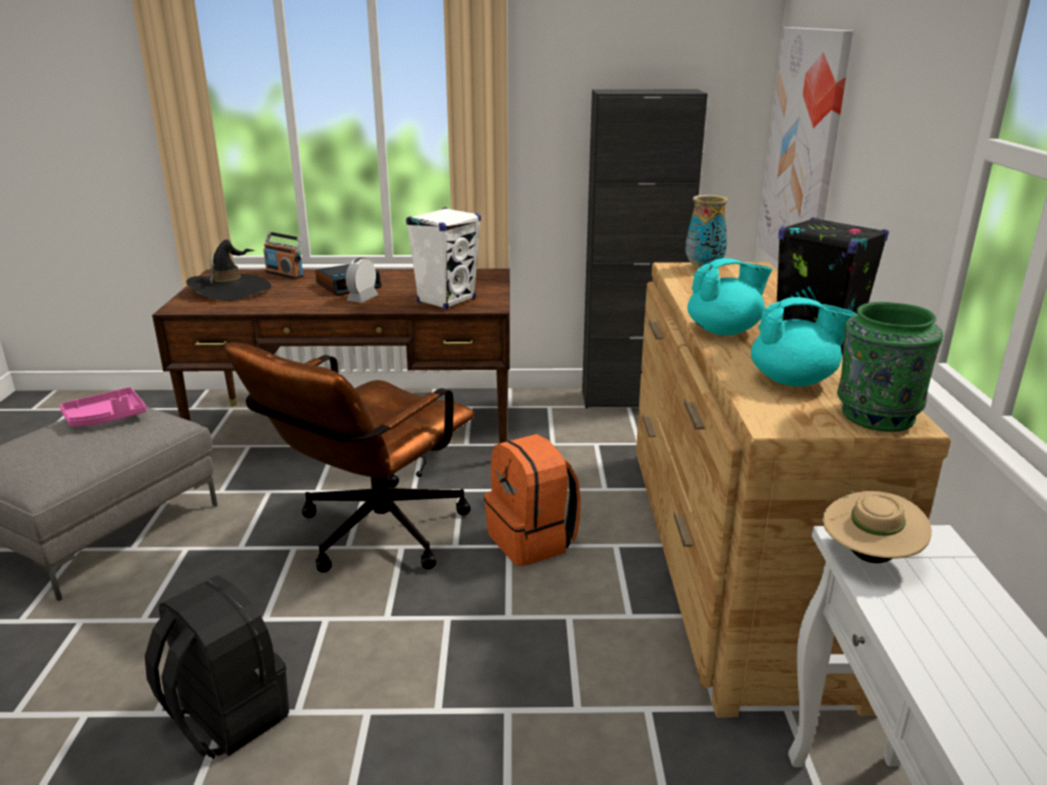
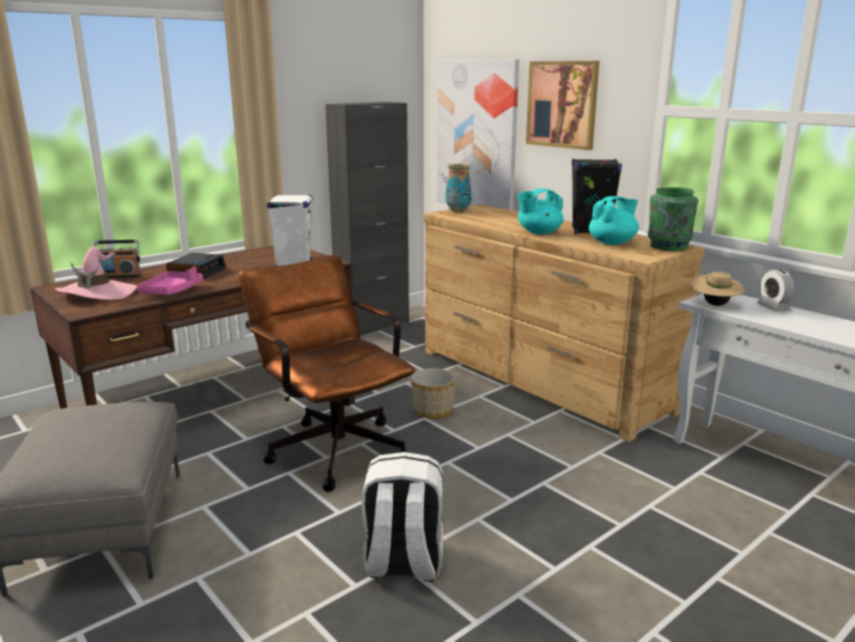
camera: 40 degrees left, 5 degrees down
pink tray [60,387,147,427] -> pink tray moved to [137,267,203,295]
black backpack [145,576,289,759] -> white backpack [362,452,443,582]
black hat [186,239,272,301] -> pink hat [56,247,137,300]
brown office chair [224,342,474,573] -> brown office chair turned 150 degrees clockwise [239,255,415,492]
alarm clock [346,258,378,303] -> alarm clock moved to [757,269,794,312]
orange backpack [484,434,581,566] -> planter [411,368,455,419]
turquoise teapot [688,258,772,335] -> turquoise teapot turned 150 degrees counterclockwise [517,188,564,235]
none -> picture [526,61,599,150]

